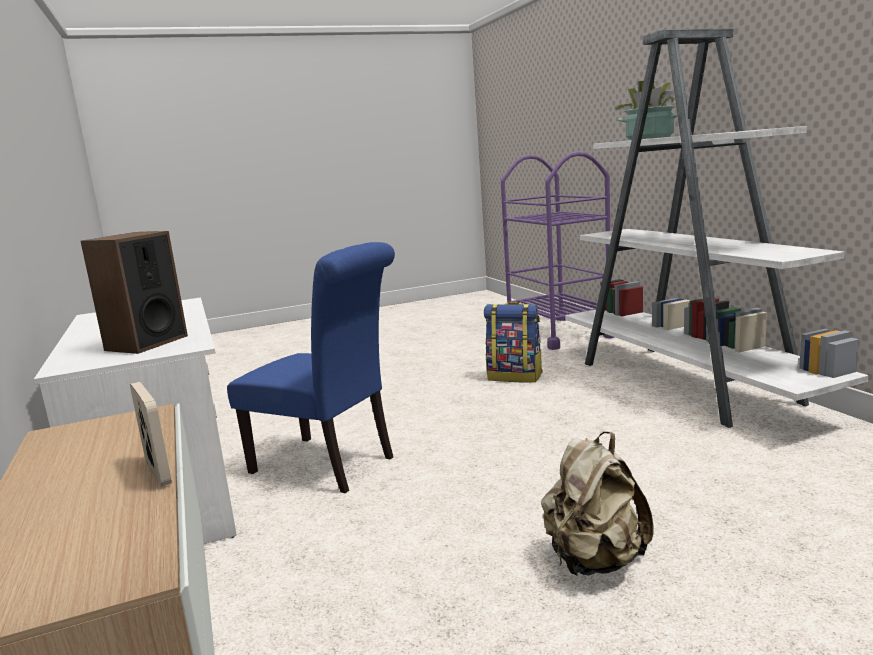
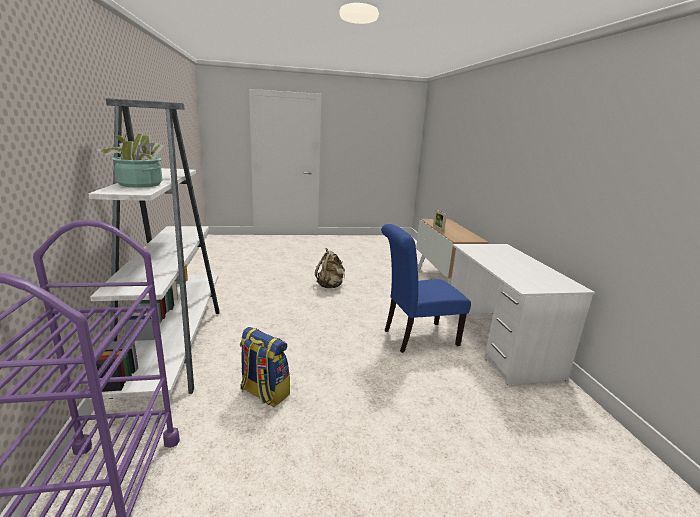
camera: 170 degrees left, 5 degrees up
speaker [81,231,188,354] -> none
blue chair [227,242,395,493] -> blue chair turned 60 degrees counterclockwise [381,224,471,353]

